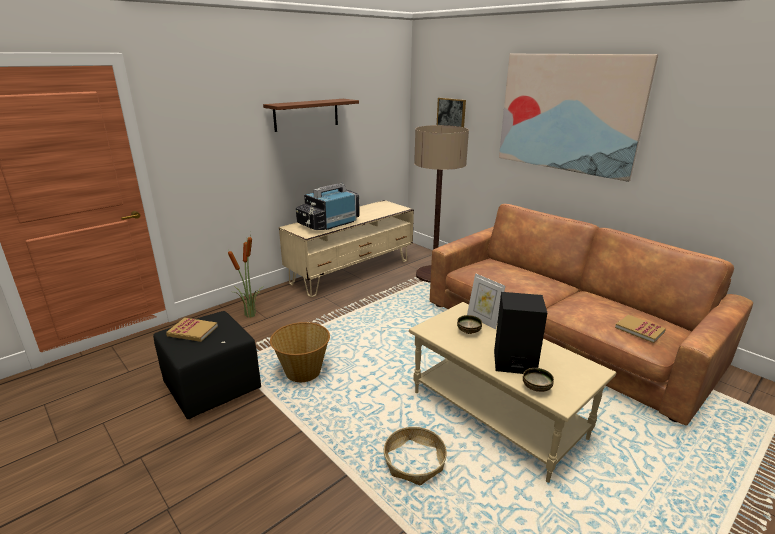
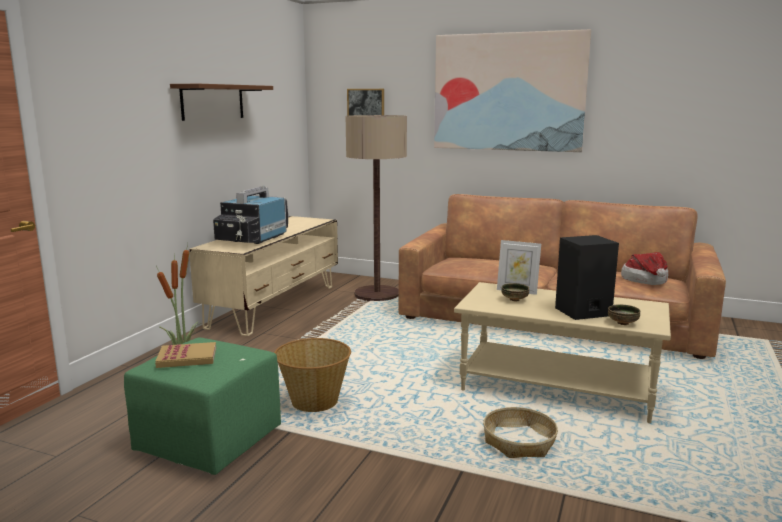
camera: 25 degrees left, 10 degrees down
black ottoman [153,311,261,419] -> green ottoman [124,337,281,475]
book [615,314,666,343] -> hat [621,252,668,285]

